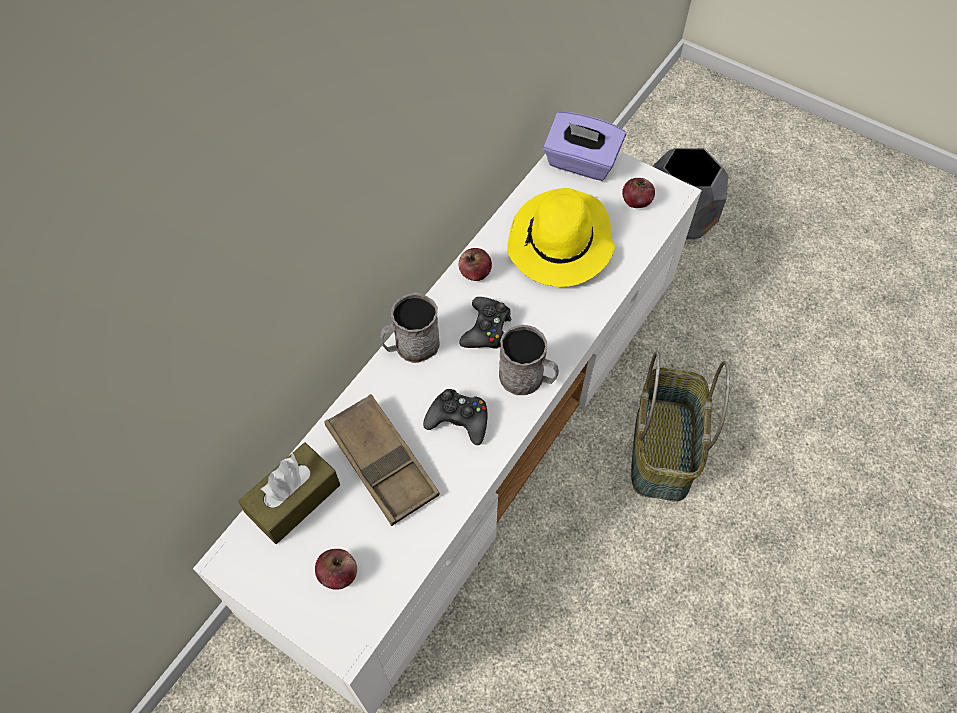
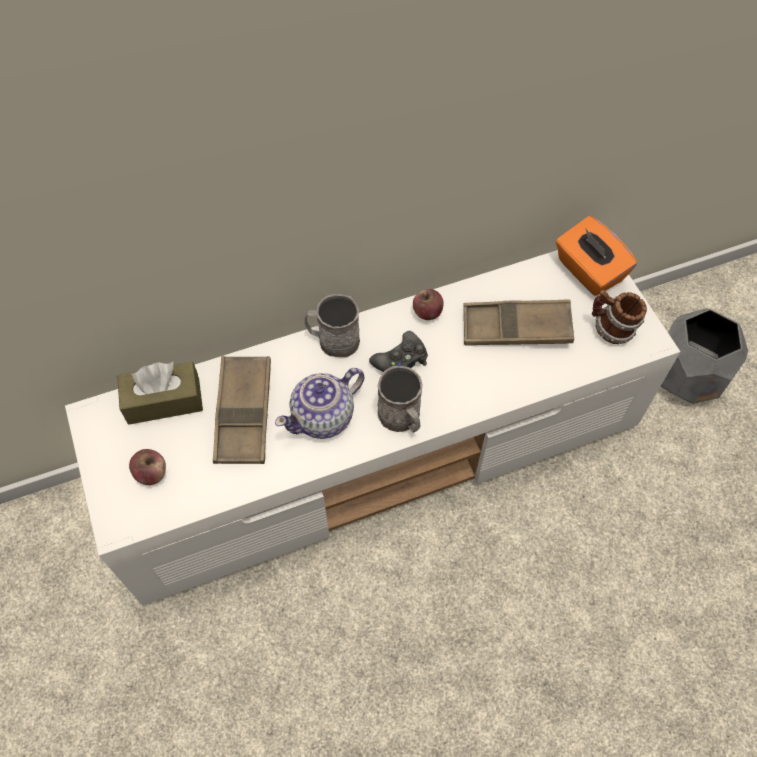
camera: 35 degrees right, 0 degrees up
black game controller [423,389,487,445] -> teapot [275,368,365,439]
yellow hat [507,188,615,287] -> brown tray [463,299,574,346]
purple tissue box [543,112,626,181] -> orange tissue box [556,216,637,296]
apple [622,178,655,208] -> mug [592,290,647,344]
basket [631,351,730,502] -> none

